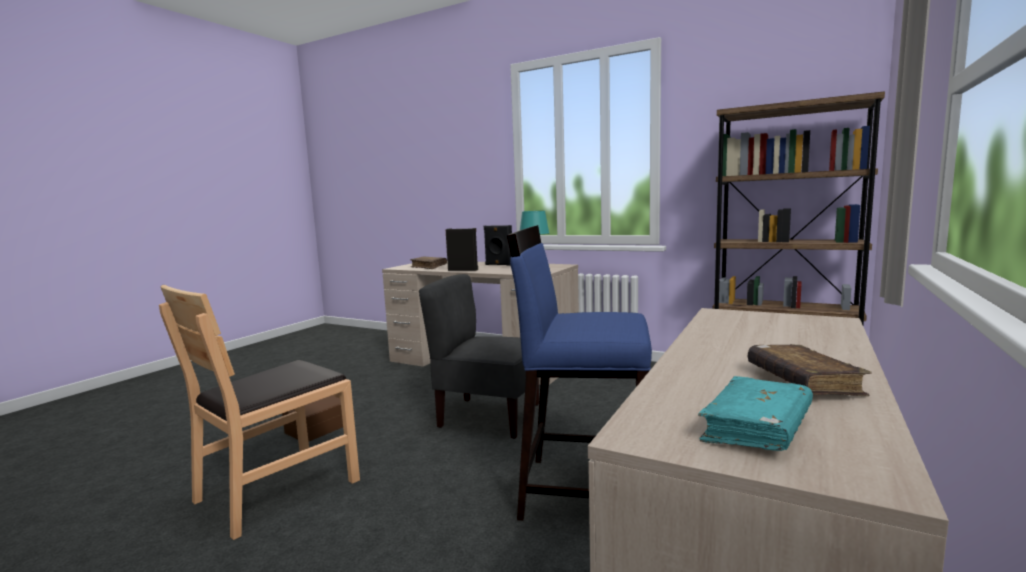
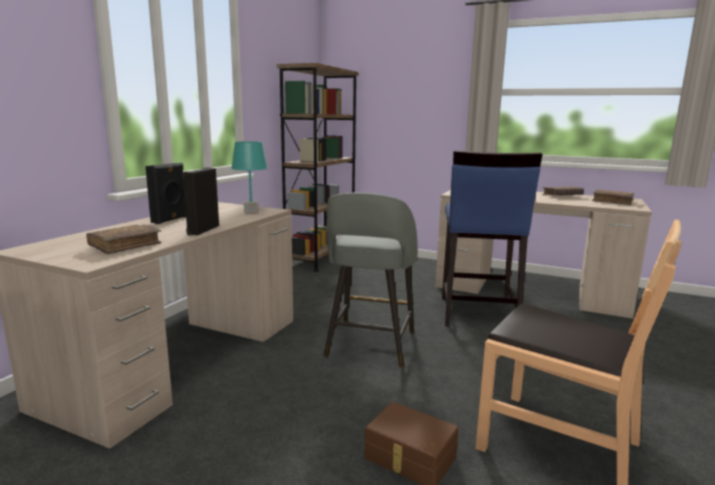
camera: 95 degrees left, 5 degrees up
grey chair [419,274,539,439] -> grey stool [323,193,418,368]
turquoise book [698,376,813,451] -> brown book [592,190,634,205]

